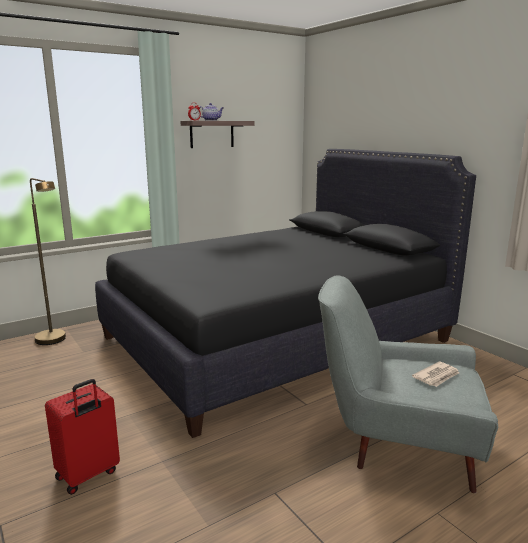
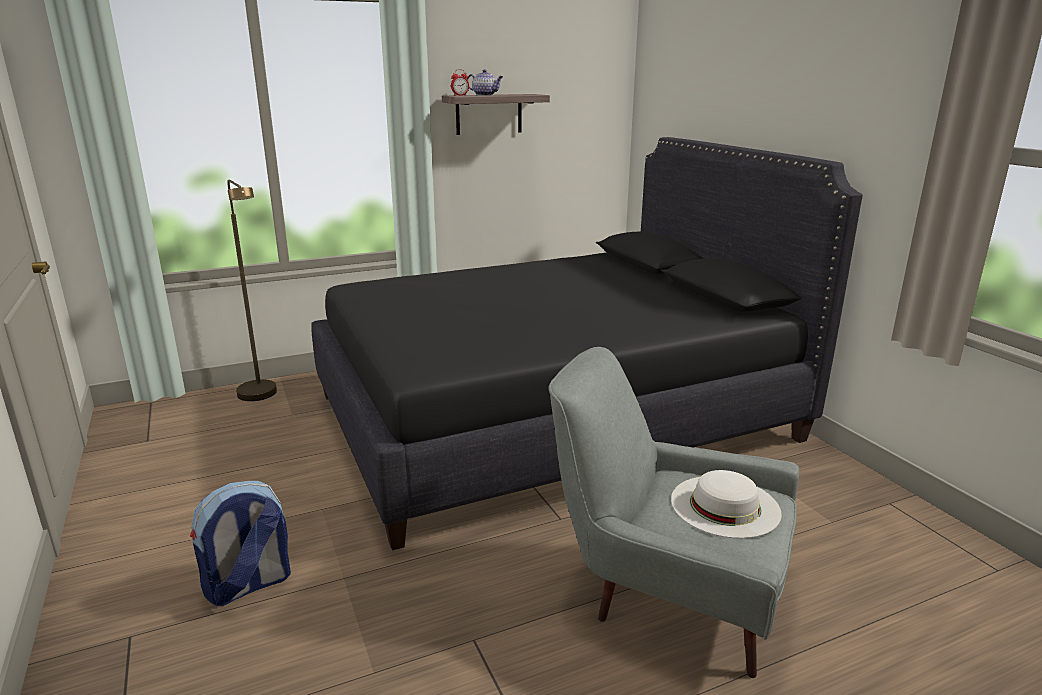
camera: 10 degrees right, 5 degrees up
red suitcase [45,379,120,495] -> backpack [190,481,291,606]
newspaper [412,362,459,387] -> white hat [671,470,782,538]

